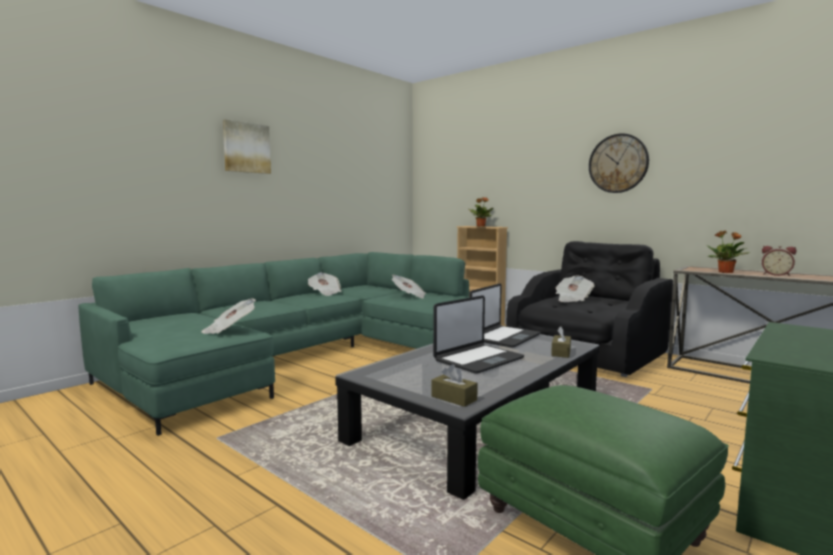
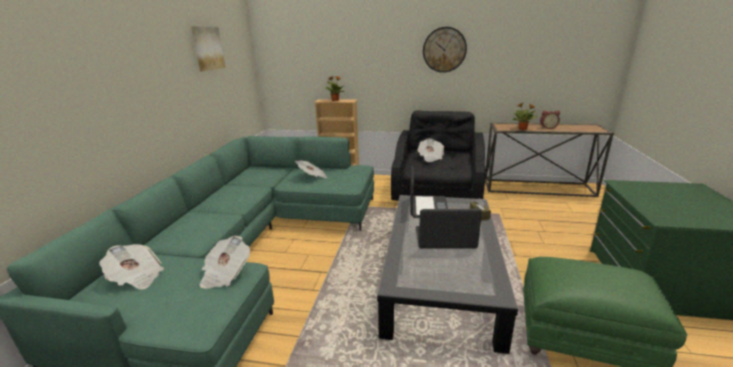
camera: 30 degrees left, 15 degrees up
picture [223,119,271,174] -> picture moved to [191,26,225,71]
newspaper [308,272,342,296] -> newspaper moved to [99,244,164,289]
brown tissue box [431,364,478,407] -> none
laptop [433,295,525,374] -> laptop turned 105 degrees counterclockwise [415,209,482,249]

